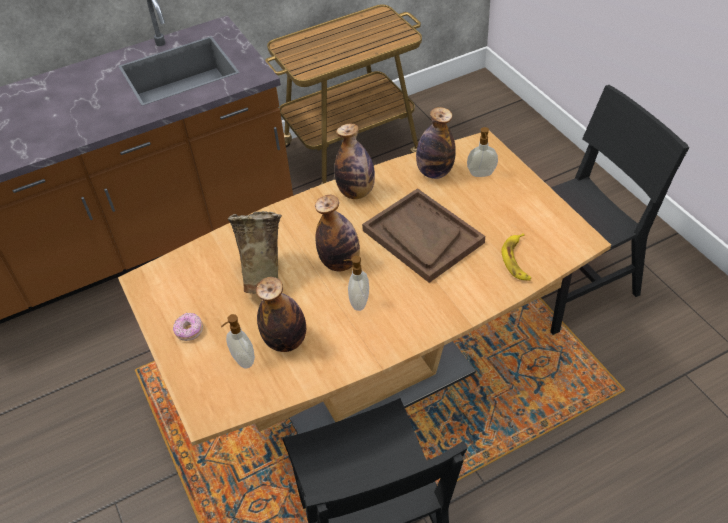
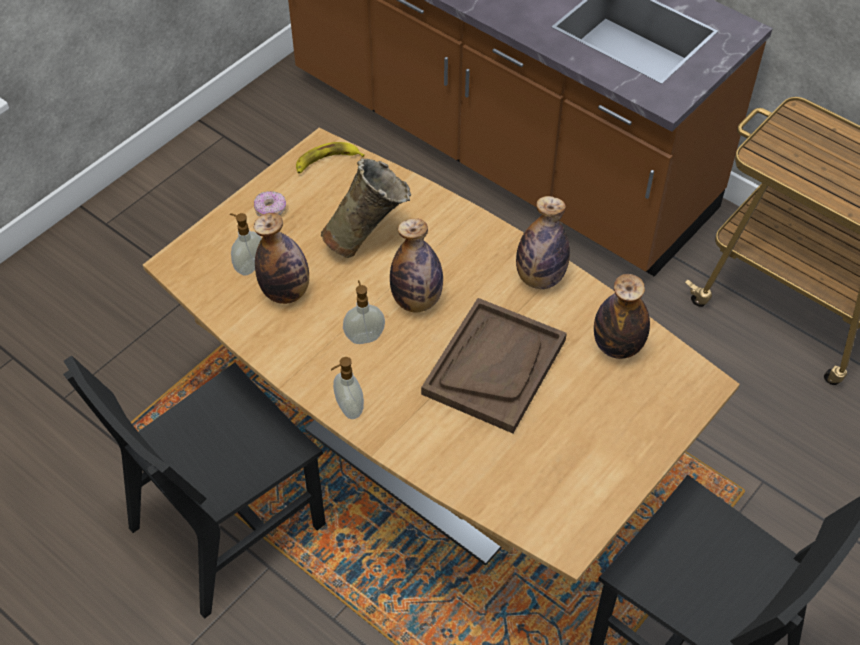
camera: 65 degrees right, 5 degrees up
soap dispenser [467,127,498,177] -> soap dispenser moved to [331,357,364,419]
banana [501,233,531,280] -> banana moved to [296,142,365,174]

